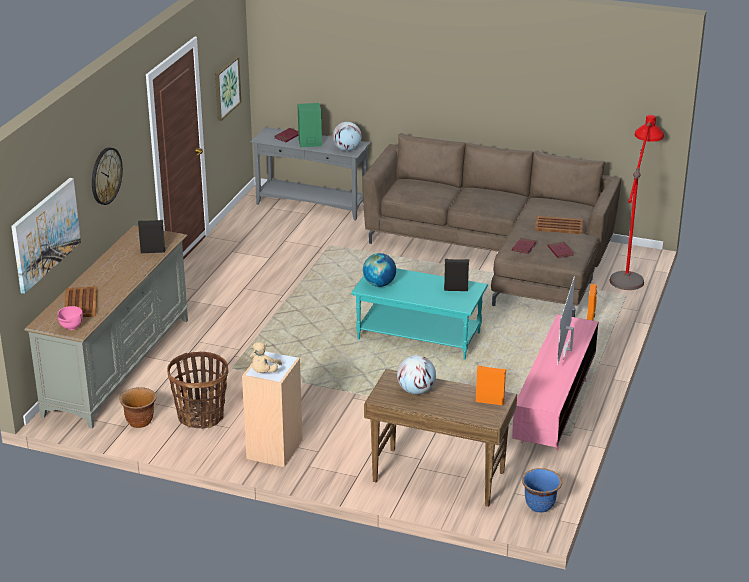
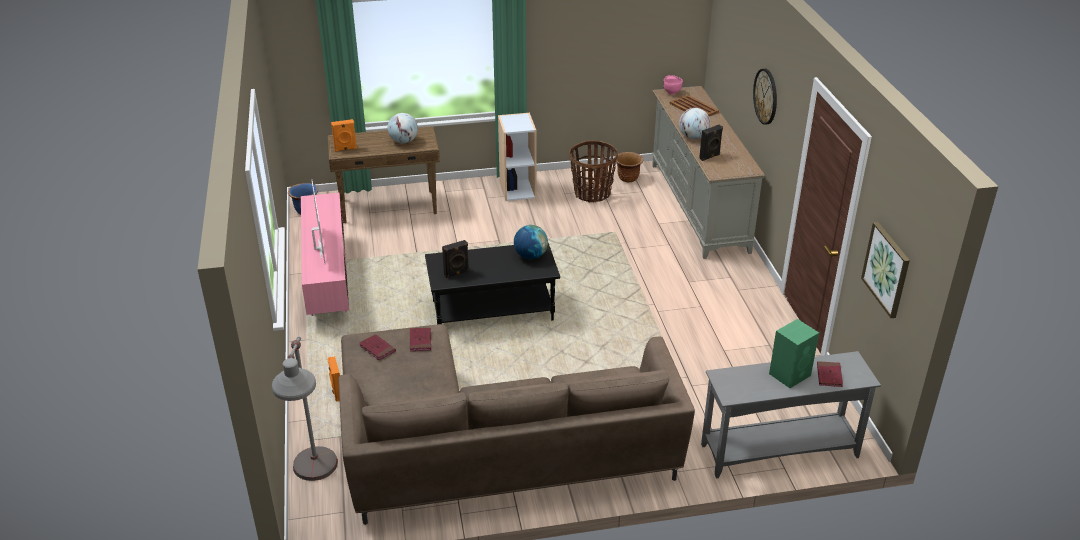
camera: 150 degrees right, 5 degrees up
picture [11,178,81,294] -> none
beige plush toy [250,342,282,373] -> none
globe [333,122,362,151] -> globe moved to [679,108,710,139]
turquoise coffee table [351,268,488,360] -> black coffee table [425,243,560,324]
brown tray [535,216,584,234] -> none
red floor lamp [609,115,664,290] -> grey floor lamp [272,336,338,481]

